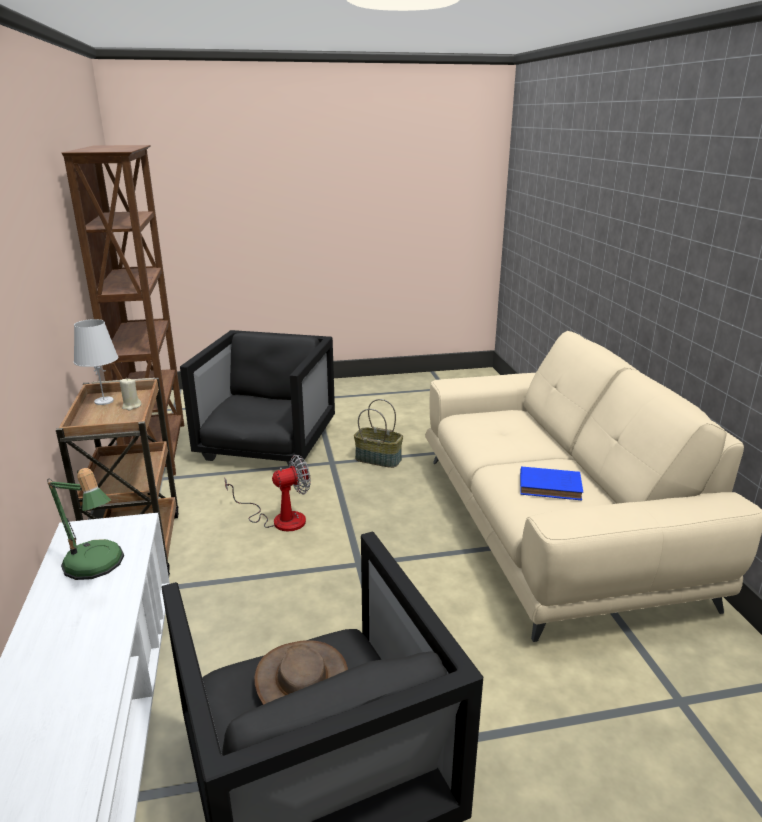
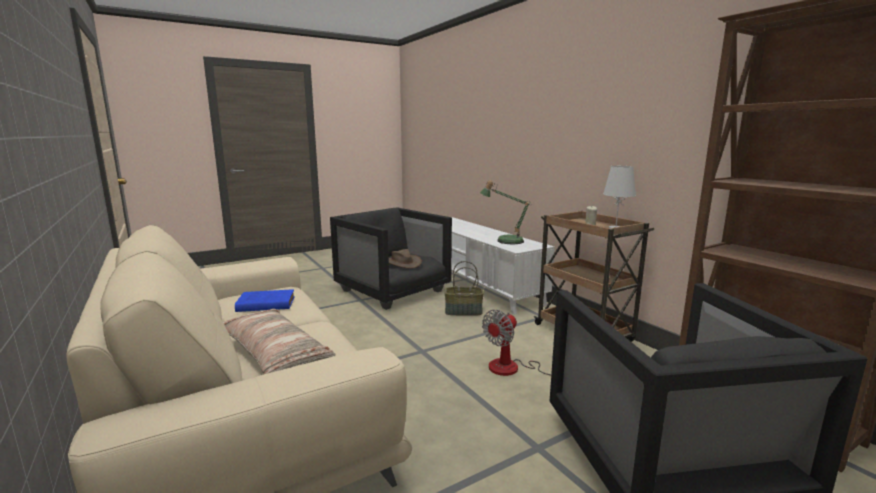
camera: 160 degrees right, 10 degrees down
basket [354,399,403,468] -> basket moved to [444,261,484,316]
none -> pillow [223,309,335,375]

